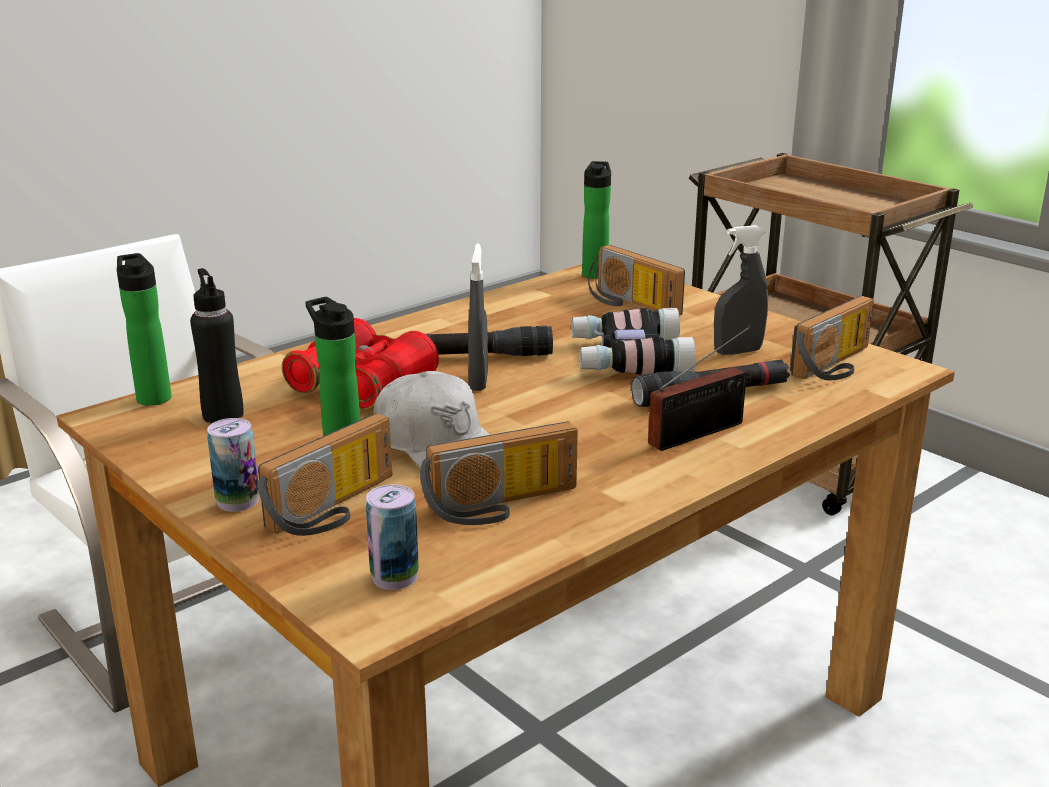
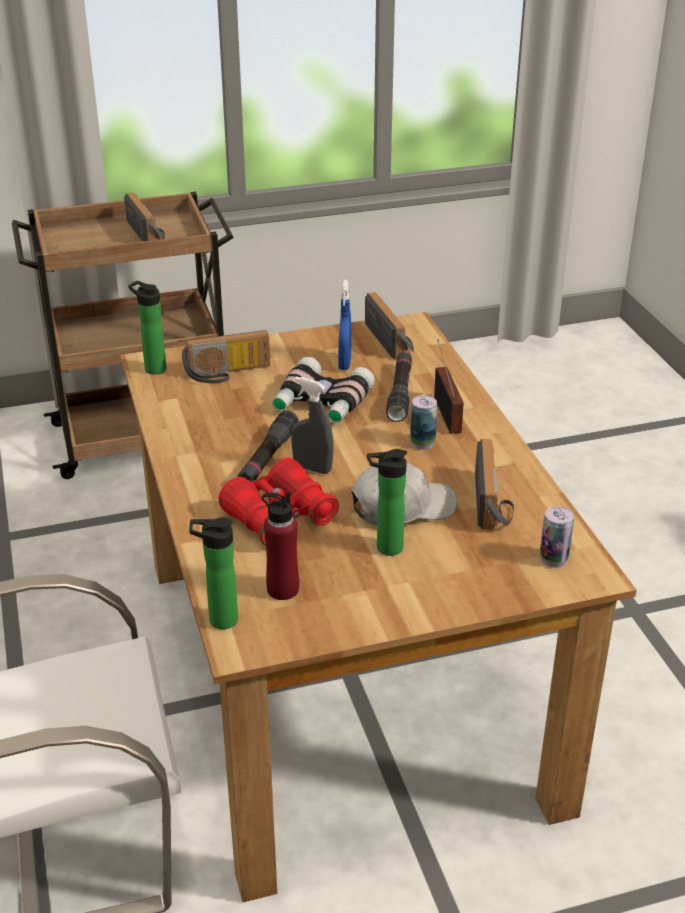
camera: 65 degrees left, 10 degrees up
black bottle [190,268,243,423] -> red bottle [262,492,299,600]
can [207,418,259,512] -> can moved to [410,395,437,450]
radio [258,413,392,536] -> radio moved to [124,192,165,241]
grey spray bottle [714,225,768,355] -> blue spray bottle [338,280,351,370]

